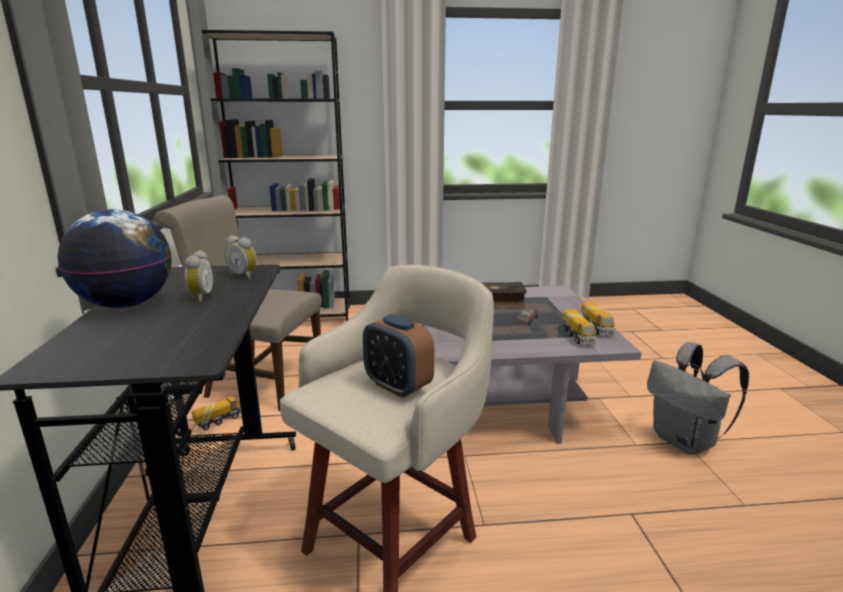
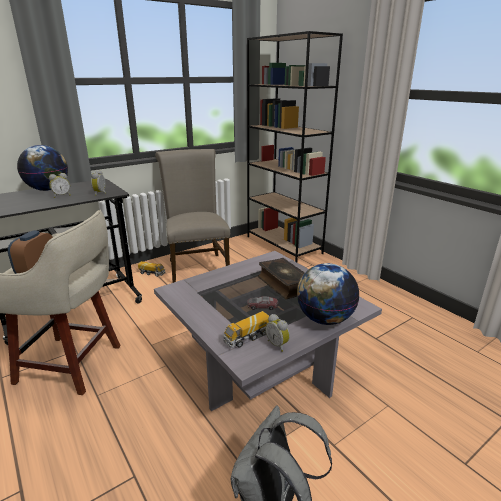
camera: 60 degrees right, 5 degrees up
toy truck [581,302,615,336] -> alarm clock [265,314,290,352]
none -> globe [297,263,359,325]

